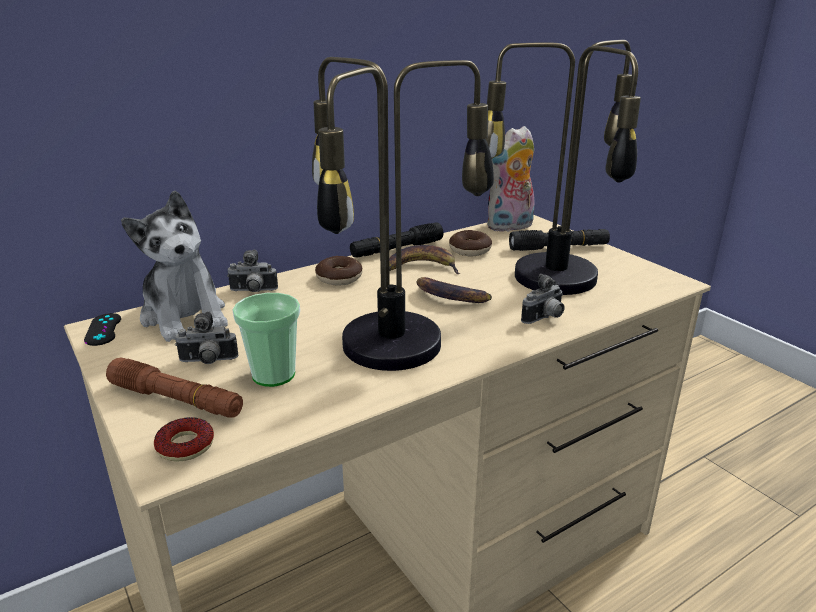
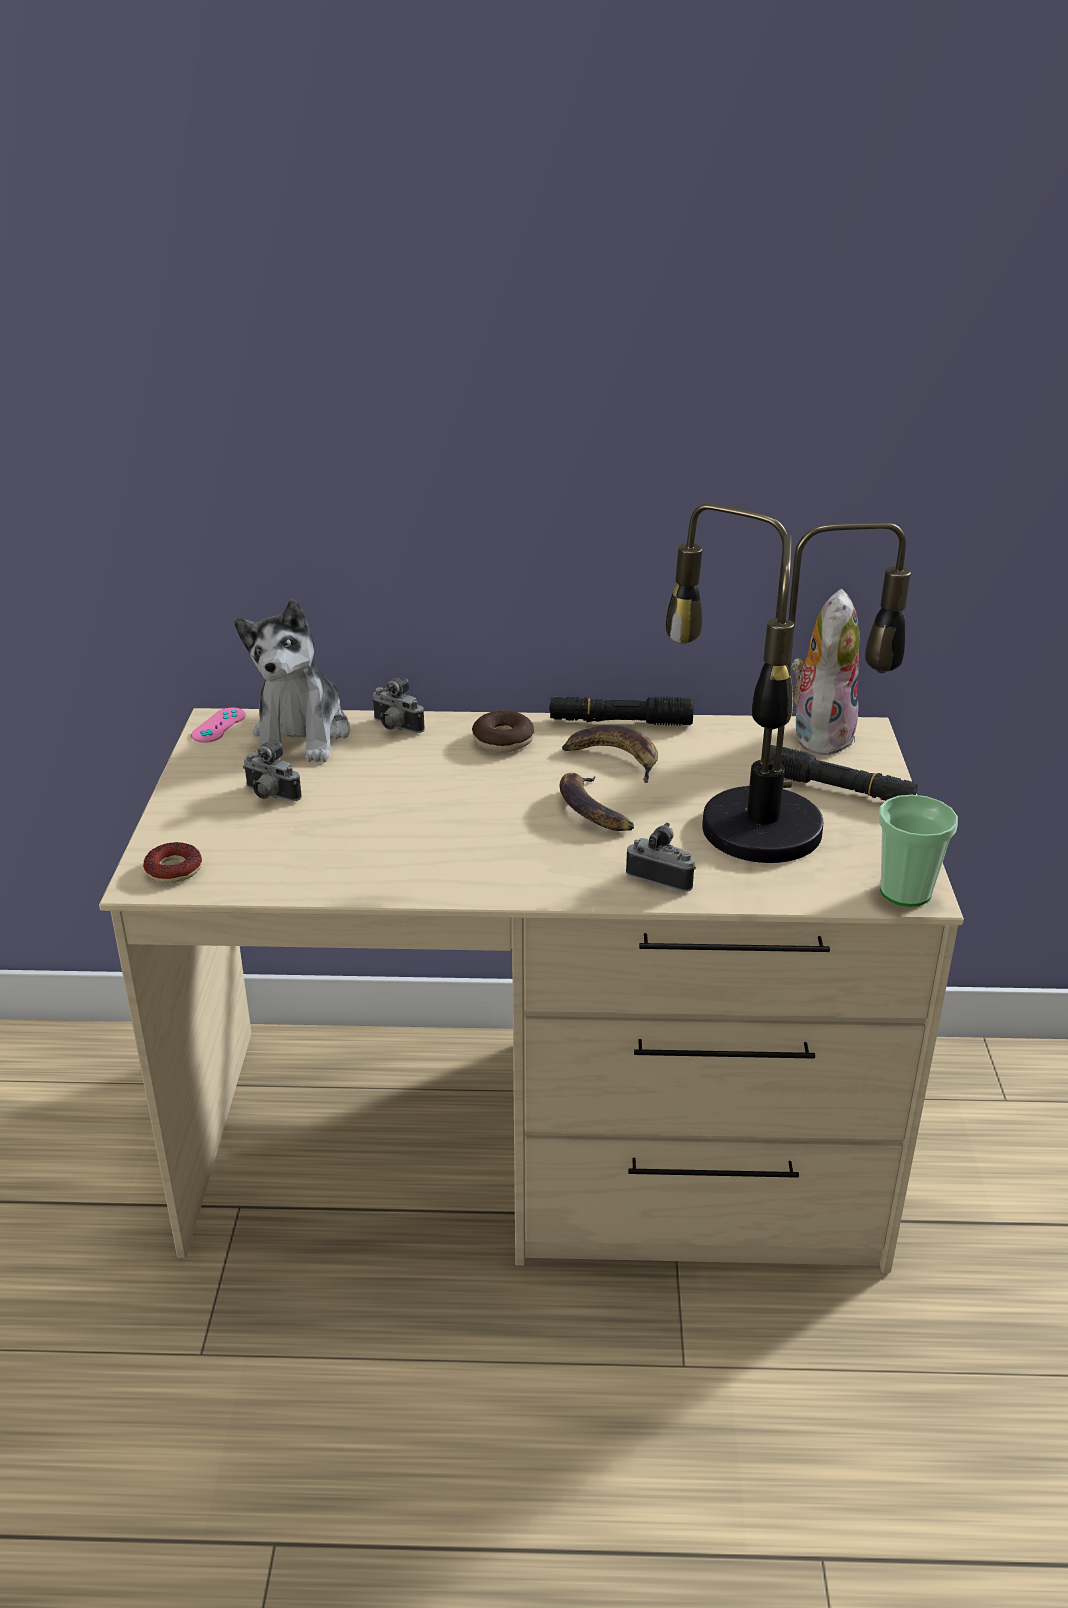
camera: 35 degrees right, 5 degrees up
black game controller [84,313,121,346] -> pink game controller [191,708,246,743]
brown flashlight [106,357,243,418] -> none
cup [232,293,300,387] -> cup moved to [878,795,958,907]
table lamp [312,57,494,371] -> none
donut [449,230,492,256] -> none
plush toy [487,126,535,232] -> plush toy turned 105 degrees clockwise [791,589,860,757]
camera [521,274,565,324] -> camera turned 150 degrees counterclockwise [626,822,696,892]

